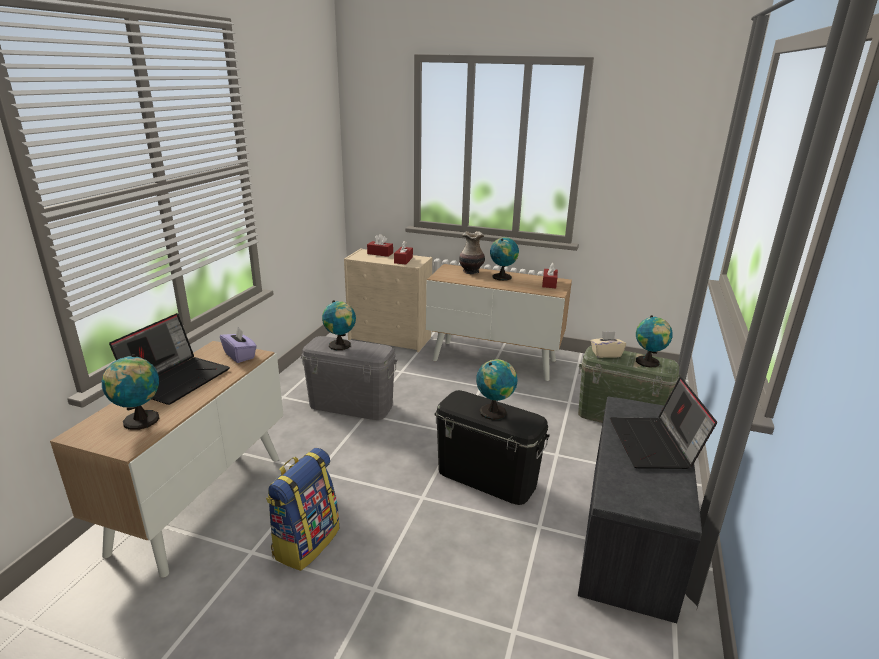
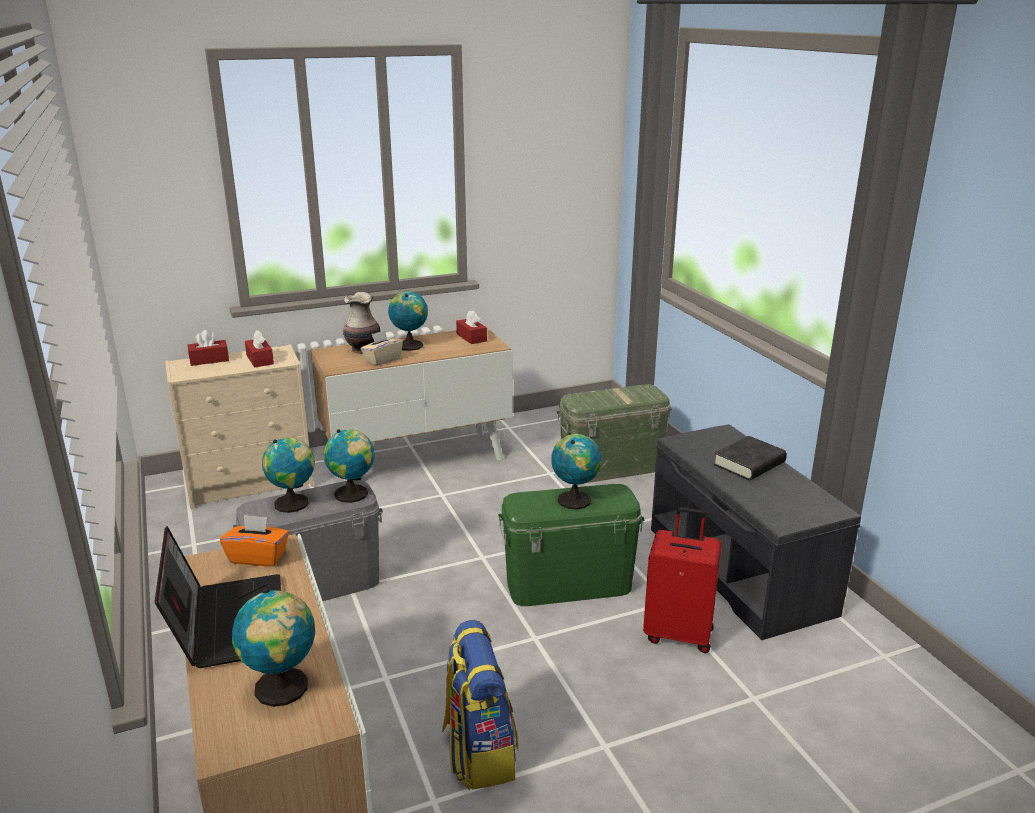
camera: 40 degrees left, 0 degrees up
purple tissue box [220,327,257,363] -> orange tissue box [220,514,289,567]
black storage box [434,390,550,505] -> green storage box [498,484,644,606]
beige tissue box [591,332,626,358] -> beige tissue box moved to [360,330,403,366]
laptop [610,377,717,469] -> black book [713,436,787,480]
globe [636,315,673,368] -> globe moved to [324,429,375,503]
none -> red suitcase [643,507,722,653]

